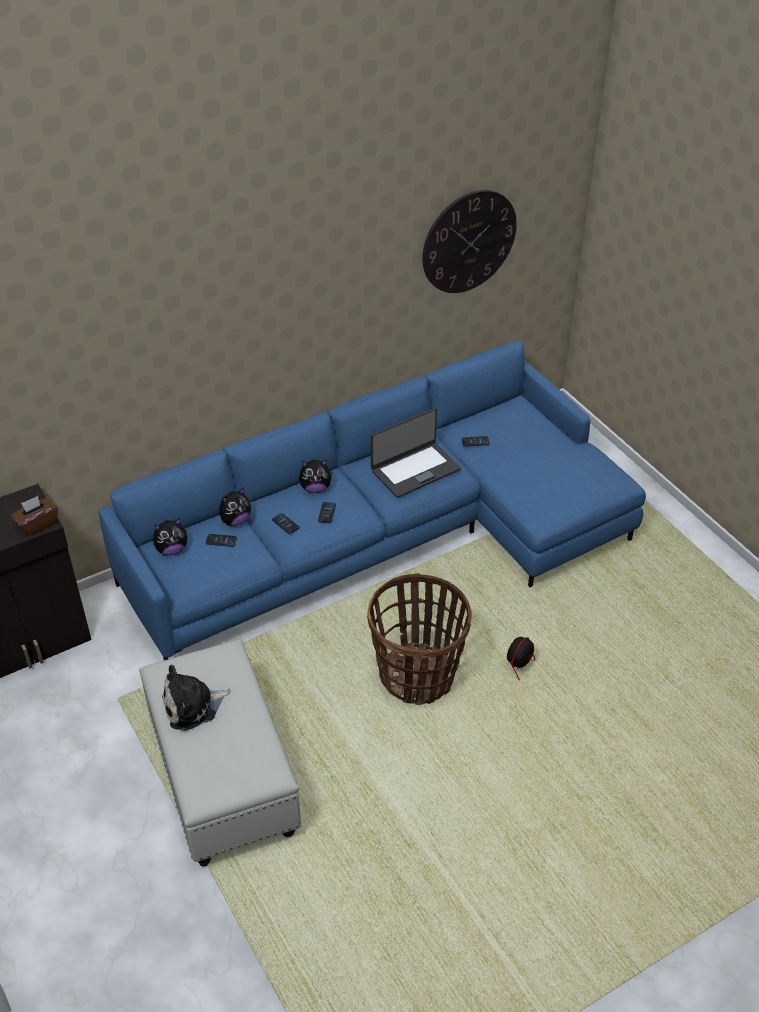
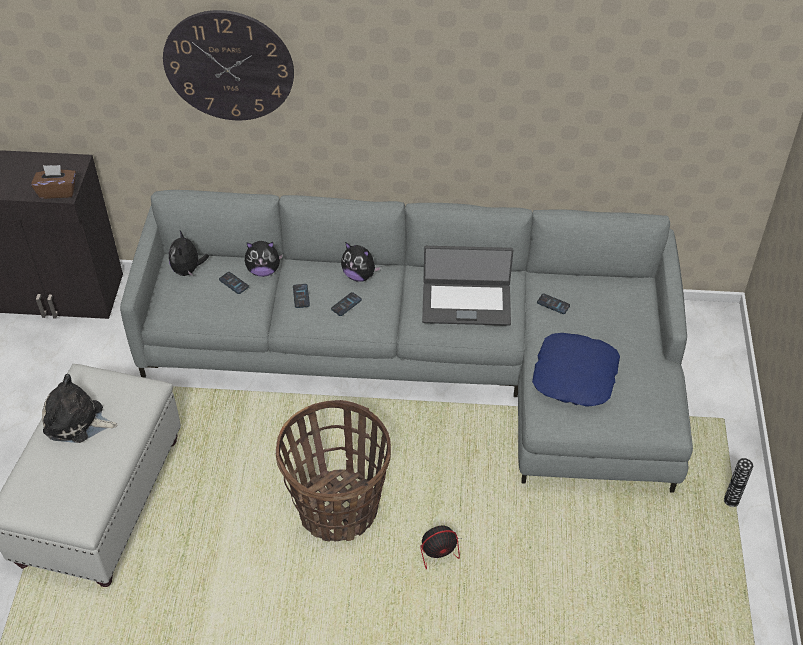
camera: 35 degrees right, 5 degrees up
blue sofa [99,340,646,660] -> grey sofa [120,190,693,493]
plush toy [153,518,187,556] -> plush toy turned 75 degrees clockwise [169,231,209,276]
wall clock [422,190,517,293] -> wall clock moved to [163,10,294,120]
none -> blue pillow [532,333,620,407]
none -> vase [724,458,753,507]

